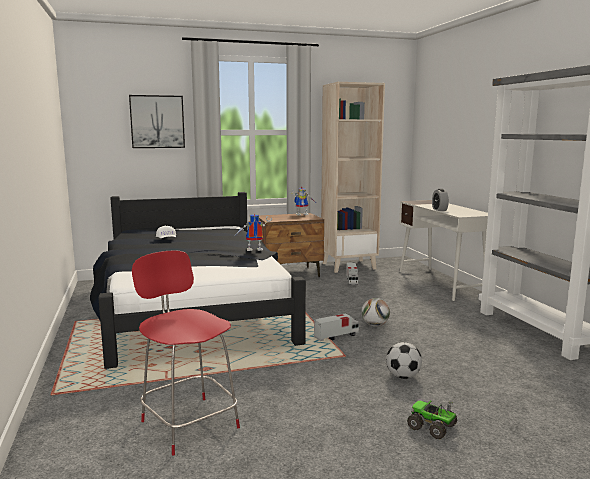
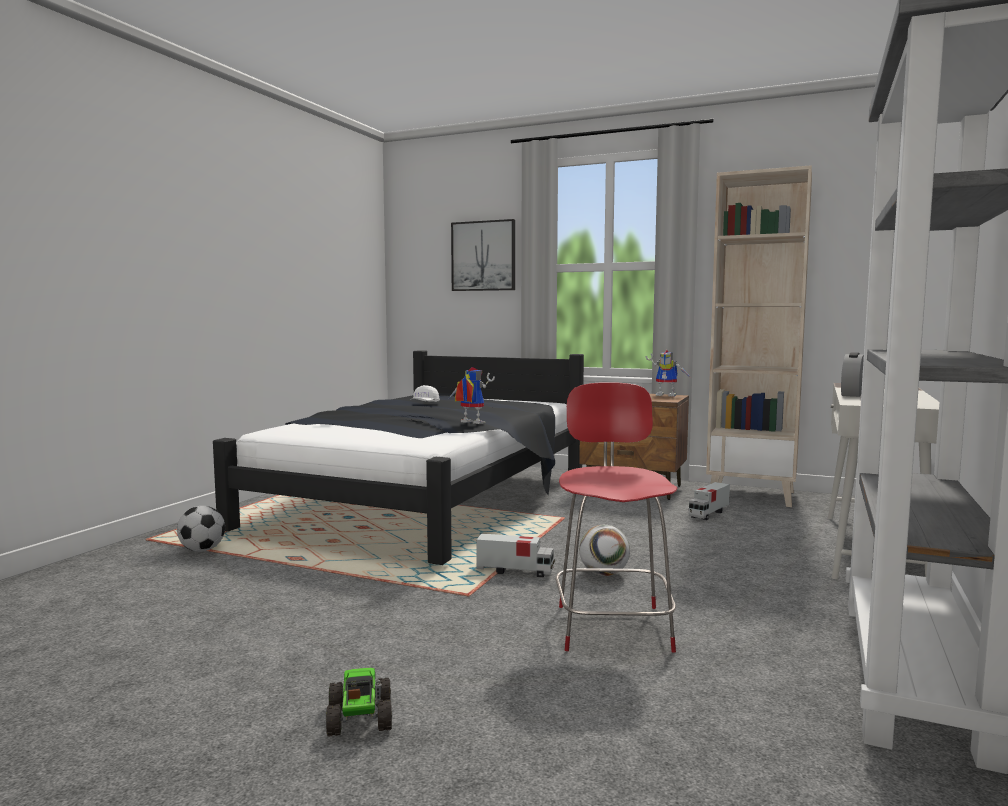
camera: 40 degrees right, 5 degrees down
red chair [132,250,240,455] -> red chair moved to [555,383,677,653]
football [386,342,422,379] -> football moved to [177,506,225,552]

